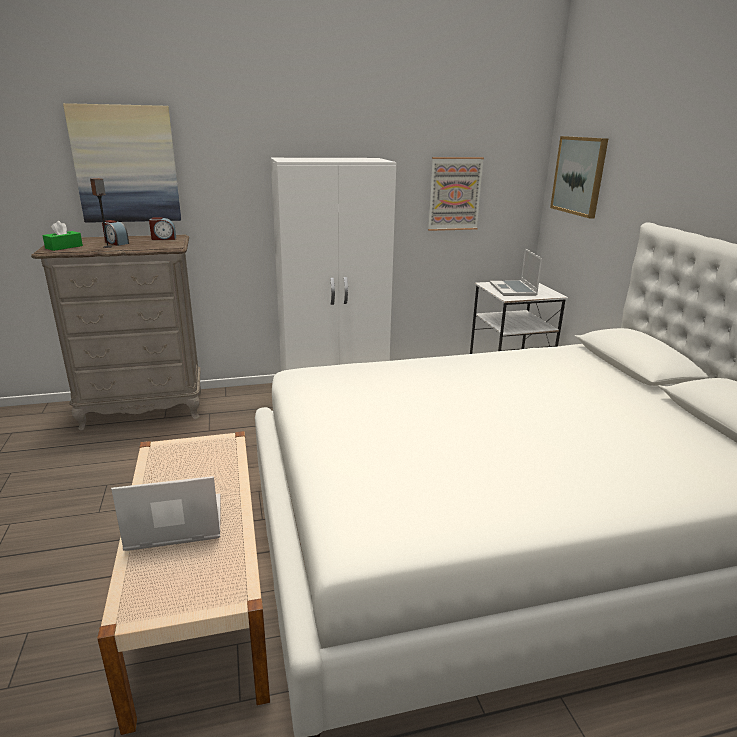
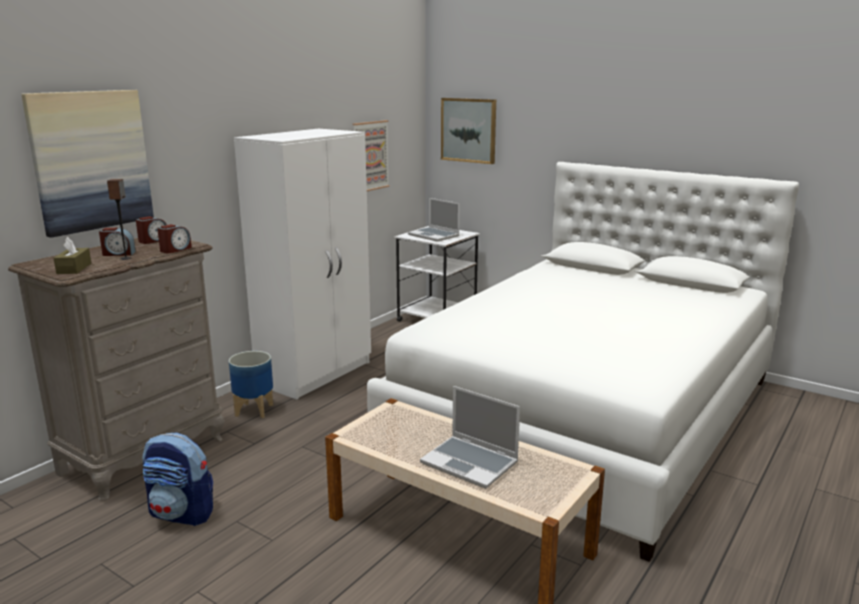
camera: 40 degrees left, 5 degrees down
green tissue box [42,221,83,251] -> brown tissue box [54,237,91,274]
laptop [111,476,221,551] -> laptop turned 90 degrees counterclockwise [420,386,520,489]
none -> backpack [142,432,213,526]
none -> alarm clock [157,224,192,253]
none -> planter [229,351,273,418]

